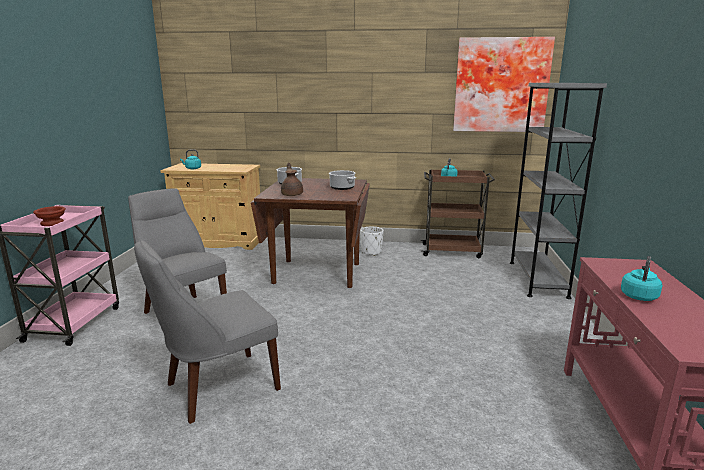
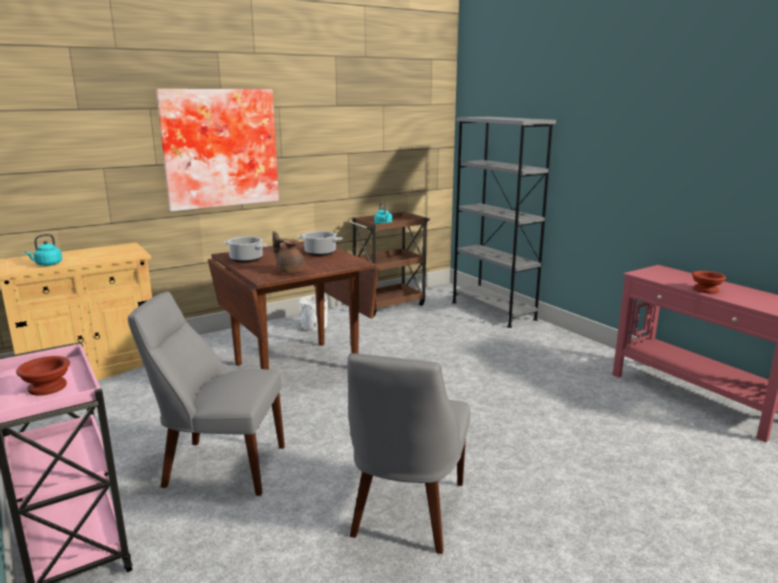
camera: 40 degrees left, 0 degrees up
picture [453,37,555,132] -> picture moved to [156,89,279,211]
turquoise kettle [621,256,662,301] -> brown bowl [692,271,726,294]

